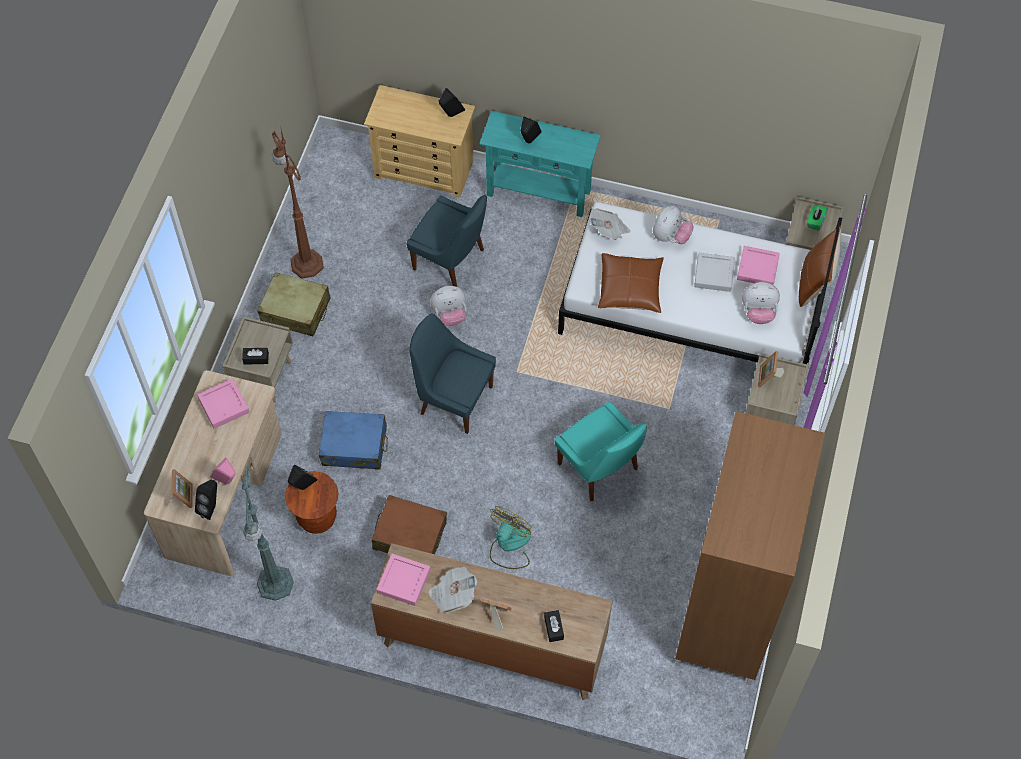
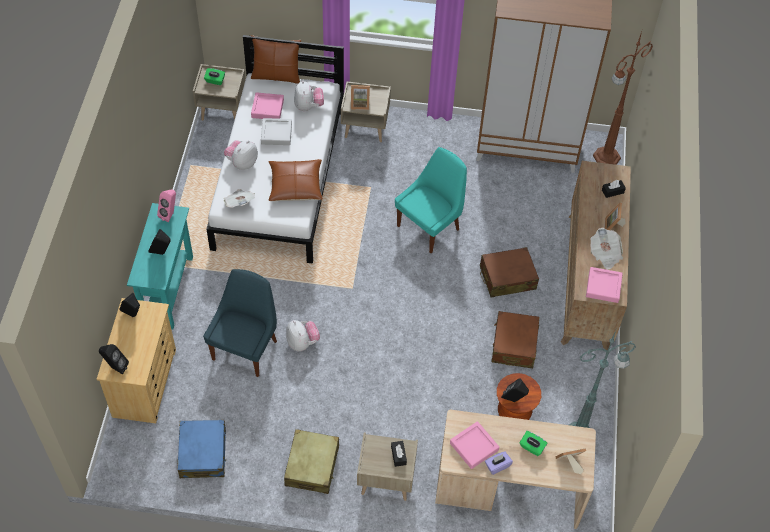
camera: 100 degrees left, 5 degrees down
black speaker [195,480,217,520] -> black speaker moved to [99,344,129,374]
pink speaker [210,457,236,485] -> pink speaker moved to [157,189,176,222]
brown floor lamp [272,129,324,279] -> brown floor lamp moved to [593,32,653,165]
blue suitcase [319,411,388,470] -> blue suitcase moved to [178,420,226,478]
blue chair [410,314,496,434] -> none
fan [490,506,532,569] -> brown suitcase [480,247,539,297]
plush toy [653,206,694,244] -> plush toy turned 75 degrees counterclockwise [224,140,258,170]
none -> purple tissue box [485,451,513,475]
none -> green tissue box [520,431,547,456]

